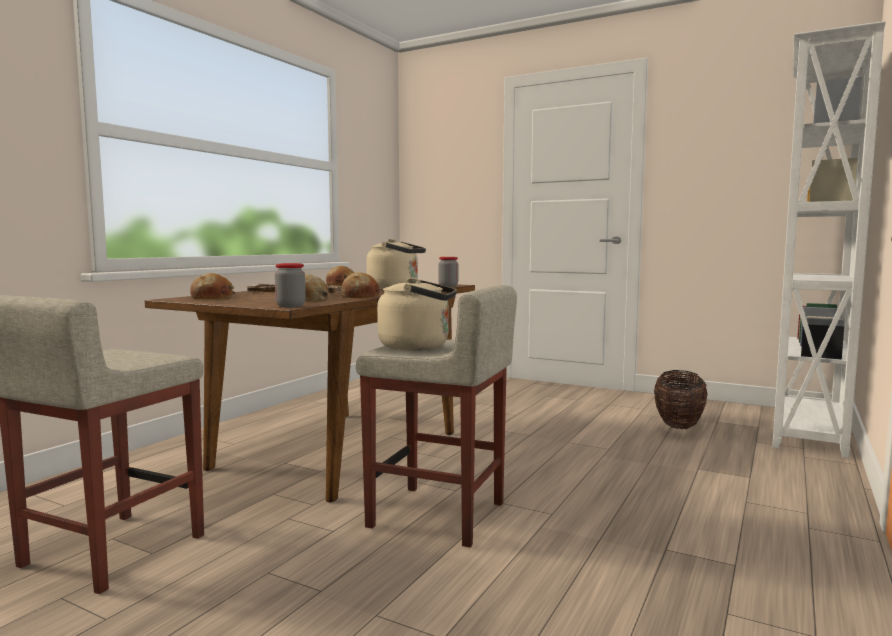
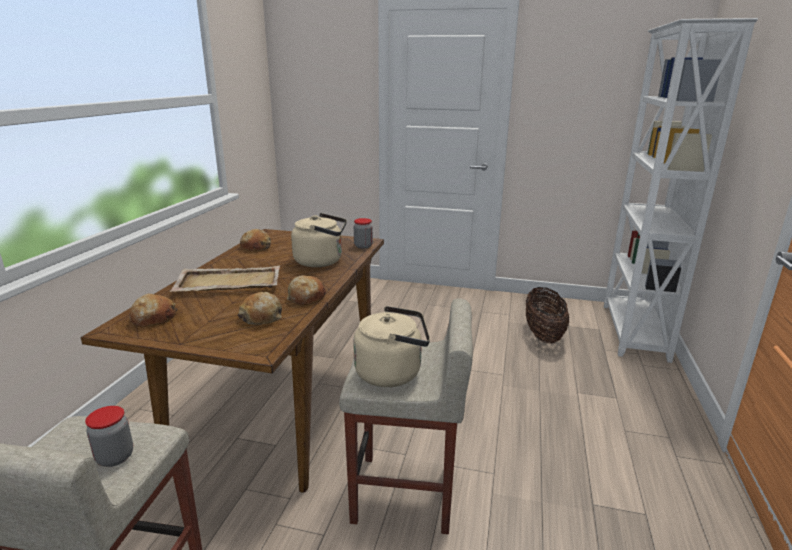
camera: 15 degrees left, 15 degrees up
jar [275,263,306,307] -> jar moved to [85,406,133,467]

